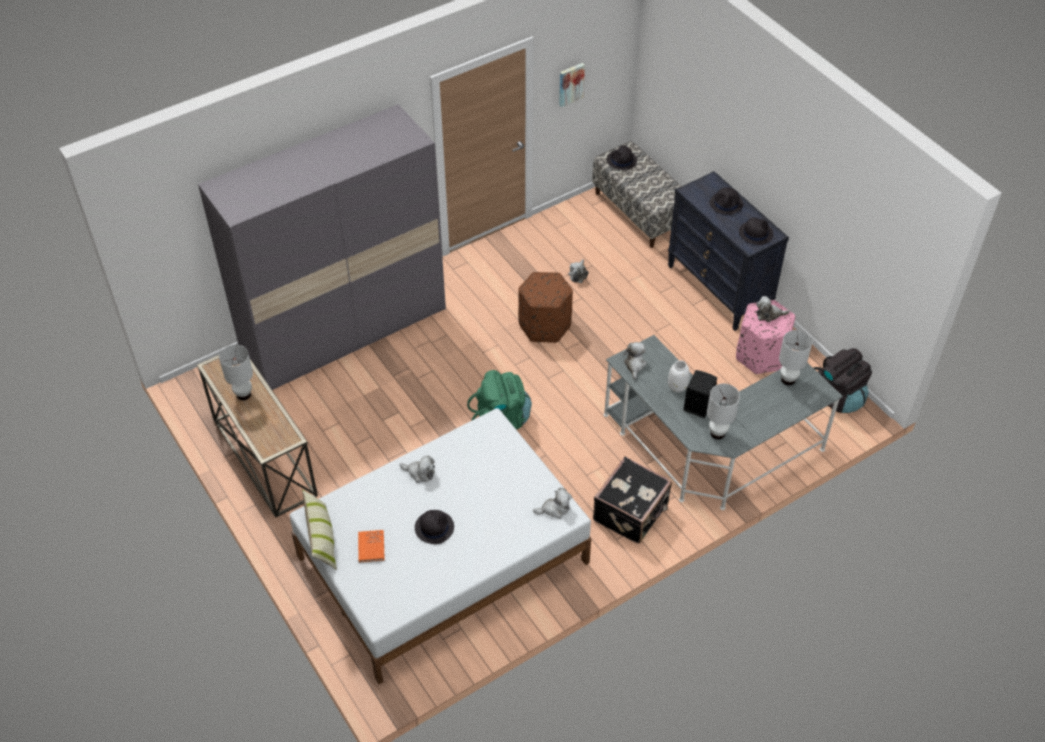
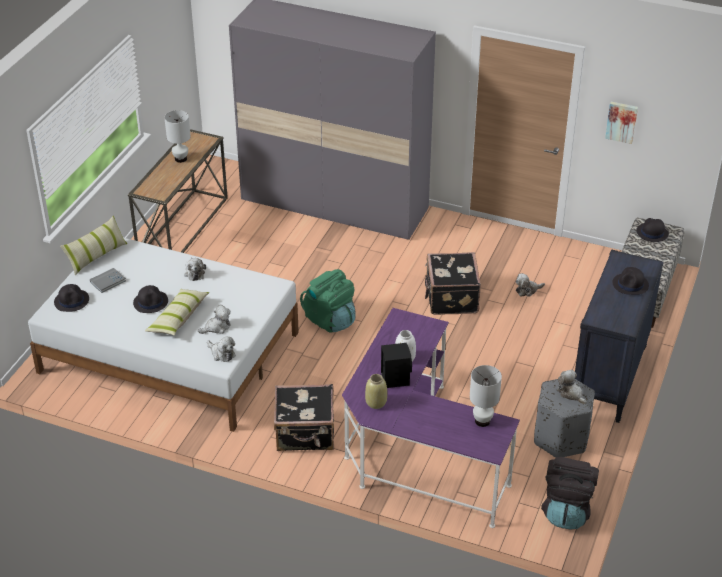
camera: 55 degrees right, 10 degrees down
orange book [358,530,385,563] -> grey book [90,268,126,293]
brown ottoman [518,272,573,343] -> black suitcase [425,252,481,315]
grey desk [604,335,843,510] -> purple desk [342,308,520,528]
plush toy [623,342,647,379] -> plush toy moved to [198,305,231,334]
white table lamp [707,384,740,439] -> beige vase [365,374,387,409]
pink ottoman [736,300,795,374] -> grey ottoman [534,379,595,457]
black hat [739,217,773,245] -> black hat moved to [54,284,89,312]
none -> pillow [145,289,209,336]

